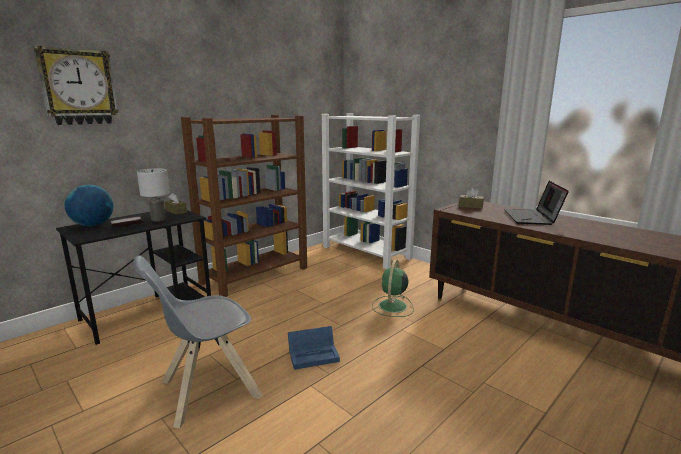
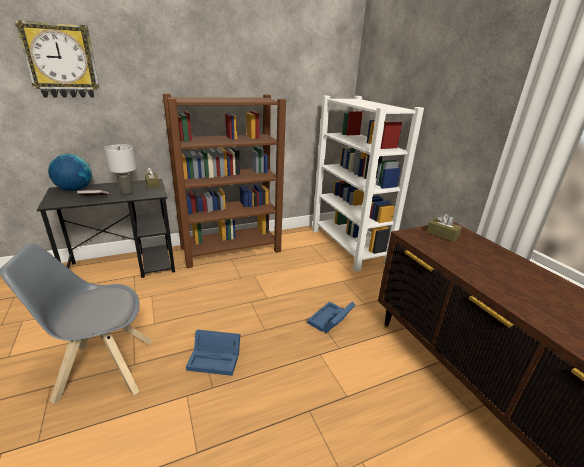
camera: 20 degrees right, 10 degrees up
green fan [372,260,414,317] -> blue storage box [307,302,355,334]
laptop [504,181,569,225] -> none

